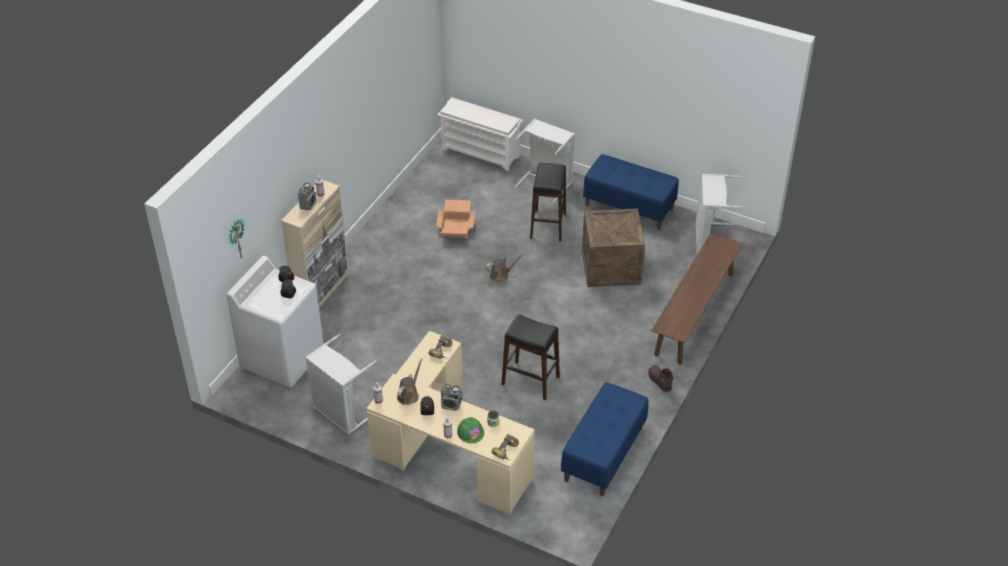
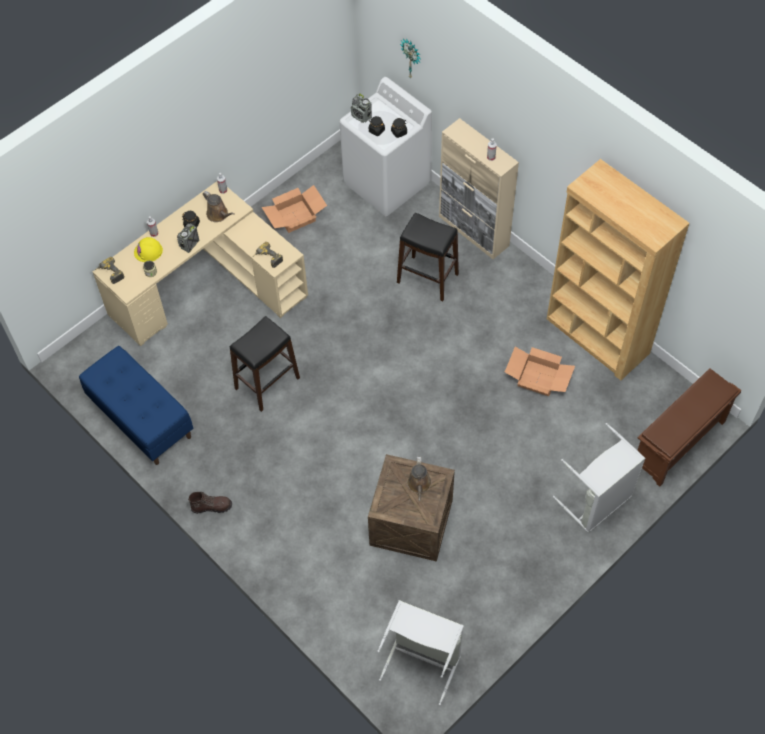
camera: 110 degrees right, 15 degrees up
radio [298,183,317,211] -> radio moved to [351,93,372,123]
grey laundry basket [305,334,377,435] -> cardboard box [262,185,327,233]
white shoe rack [438,97,523,171] -> brown shoe rack [637,368,742,487]
green hard hat [457,417,484,443] -> yellow hard hat [134,237,163,262]
brown watering can [485,253,524,282] -> brown watering can moved to [407,456,432,501]
black stool [530,163,566,242] -> black stool moved to [397,213,459,301]
blue bench [583,154,679,230] -> none
brown bench [651,233,743,365] -> none
none -> brown bookcase [547,159,690,380]

